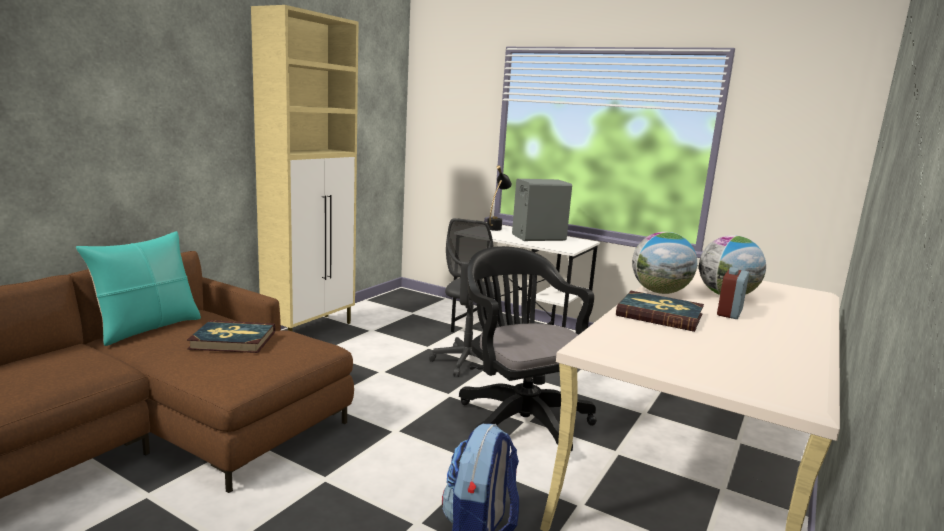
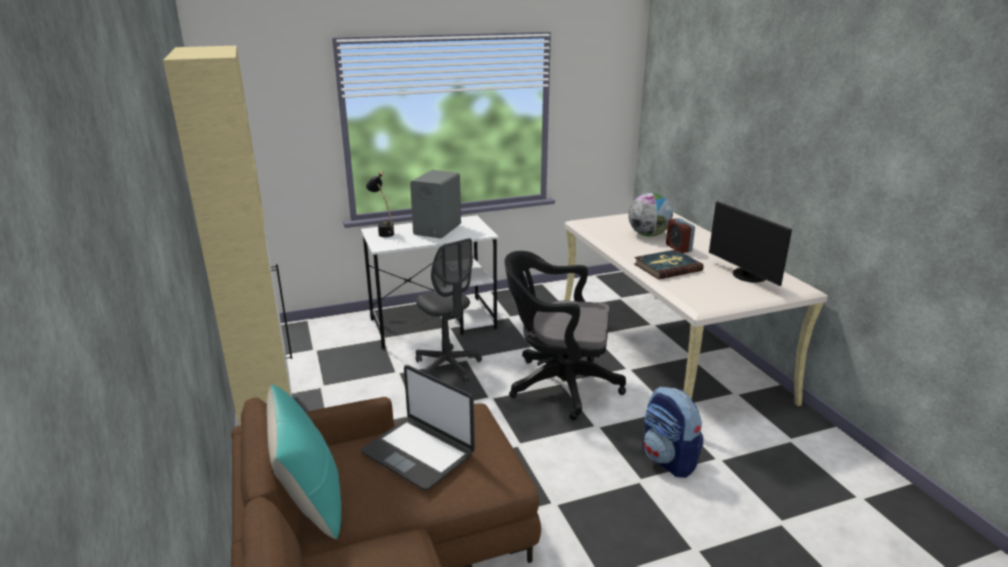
camera: 50 degrees left, 10 degrees up
book [187,320,276,353] -> laptop [361,365,475,491]
globe [632,232,697,294] -> none
none -> monitor [709,201,792,286]

